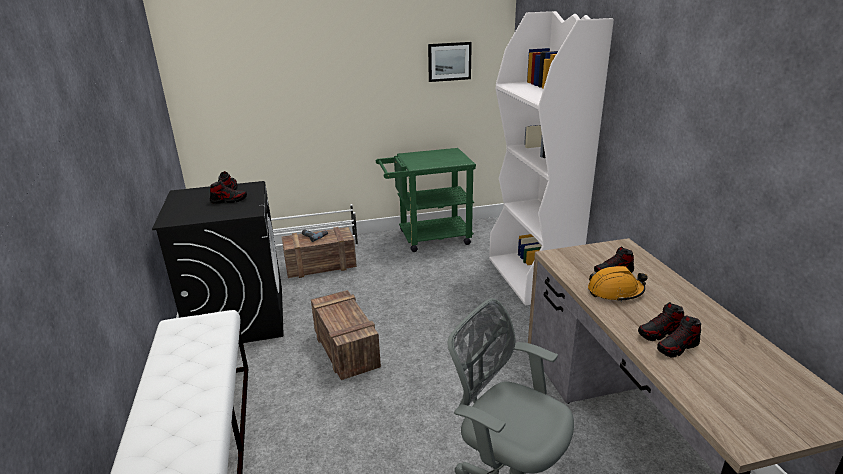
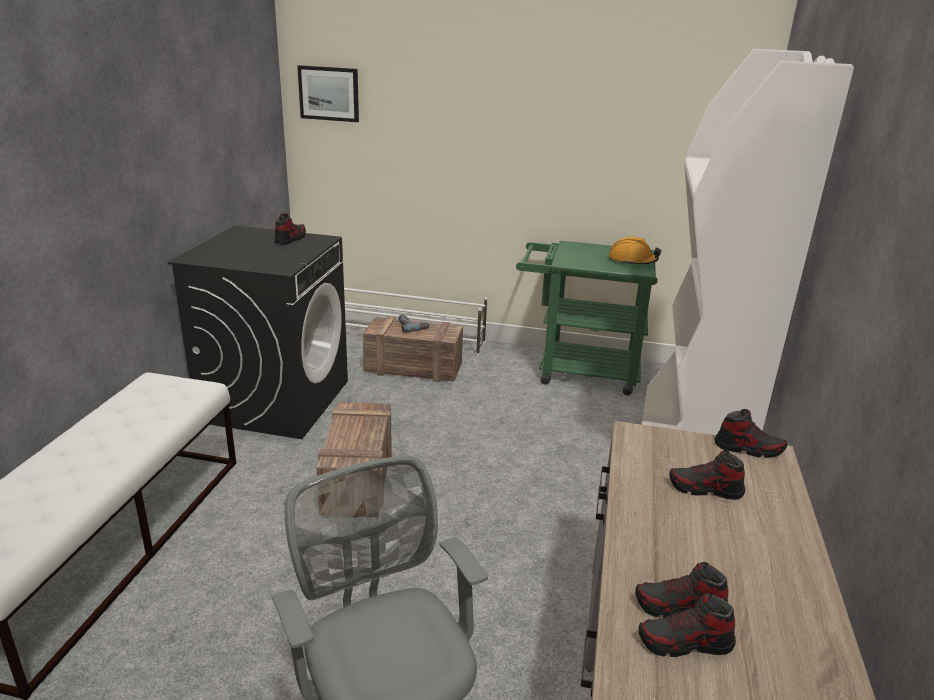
camera: 25 degrees right, 0 degrees up
shoe [210,179,247,204] -> shoe moved to [714,409,787,458]
picture [428,42,472,82] -> picture moved to [297,65,359,122]
orange hard hat [588,266,648,302] -> orange hard hat moved to [608,237,662,265]

